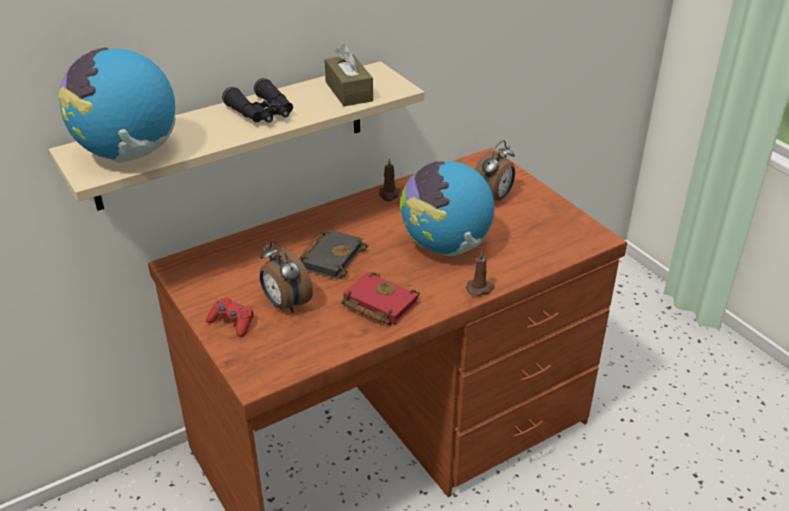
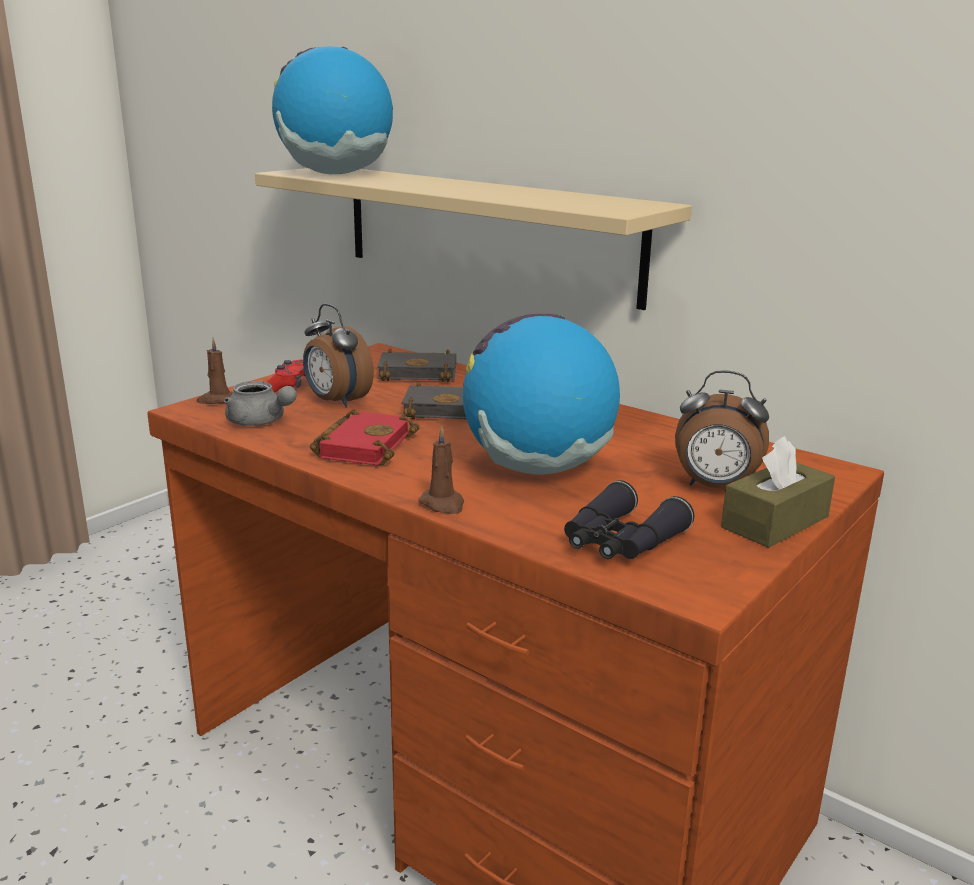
camera: 70 degrees right, 15 degrees down
black binoculars [222,78,293,123] -> black binoculars moved to [564,480,694,559]
alarm clock [260,241,313,313] -> alarm clock turned 75 degrees counterclockwise [303,304,374,408]
brown tissue box [324,44,373,106] -> brown tissue box moved to [721,436,835,548]
brown candle [379,158,401,201] -> brown candle moved to [196,338,233,404]
none -> grey teapot [224,381,297,426]
none -> black book [377,349,456,382]

